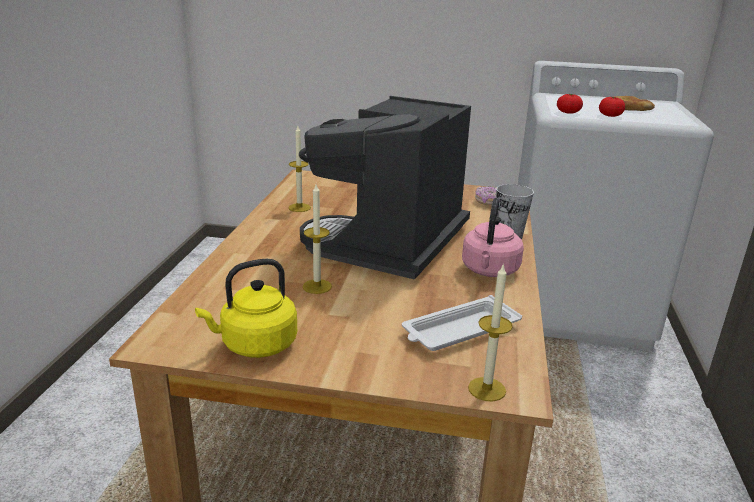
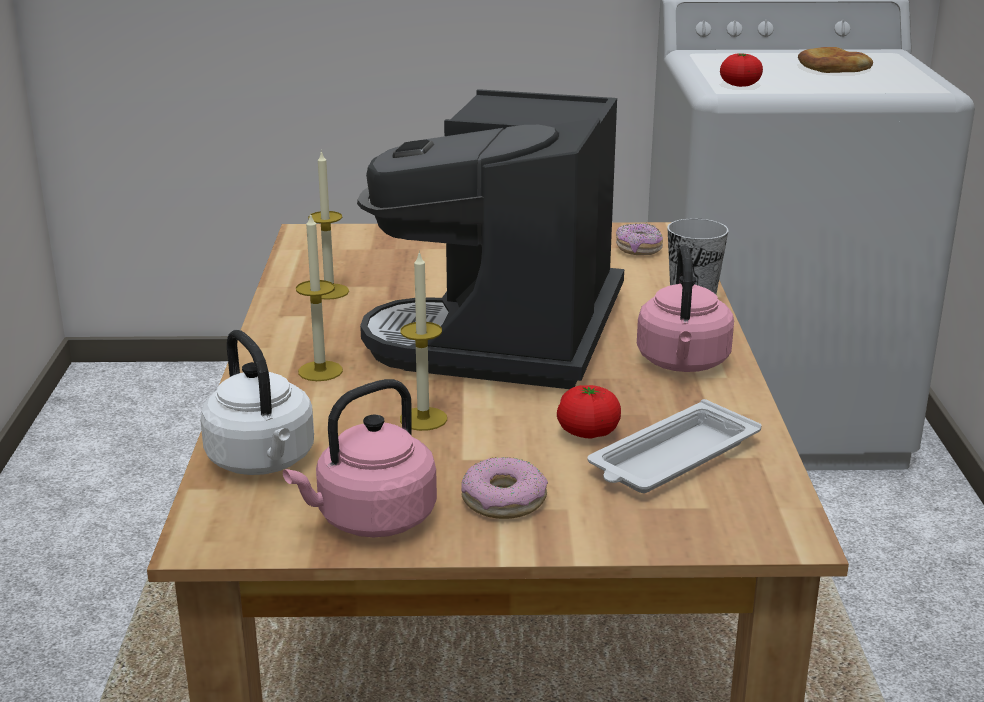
camera: 10 degrees left, 0 degrees up
yellow kettle [195,259,297,358] -> pink kettle [283,379,437,537]
candle [468,263,513,401] -> candle moved to [296,212,343,381]
tomato [599,97,625,117] -> tomato moved to [557,385,621,439]
none -> white kettle [200,330,314,475]
none -> donut [461,457,548,519]

